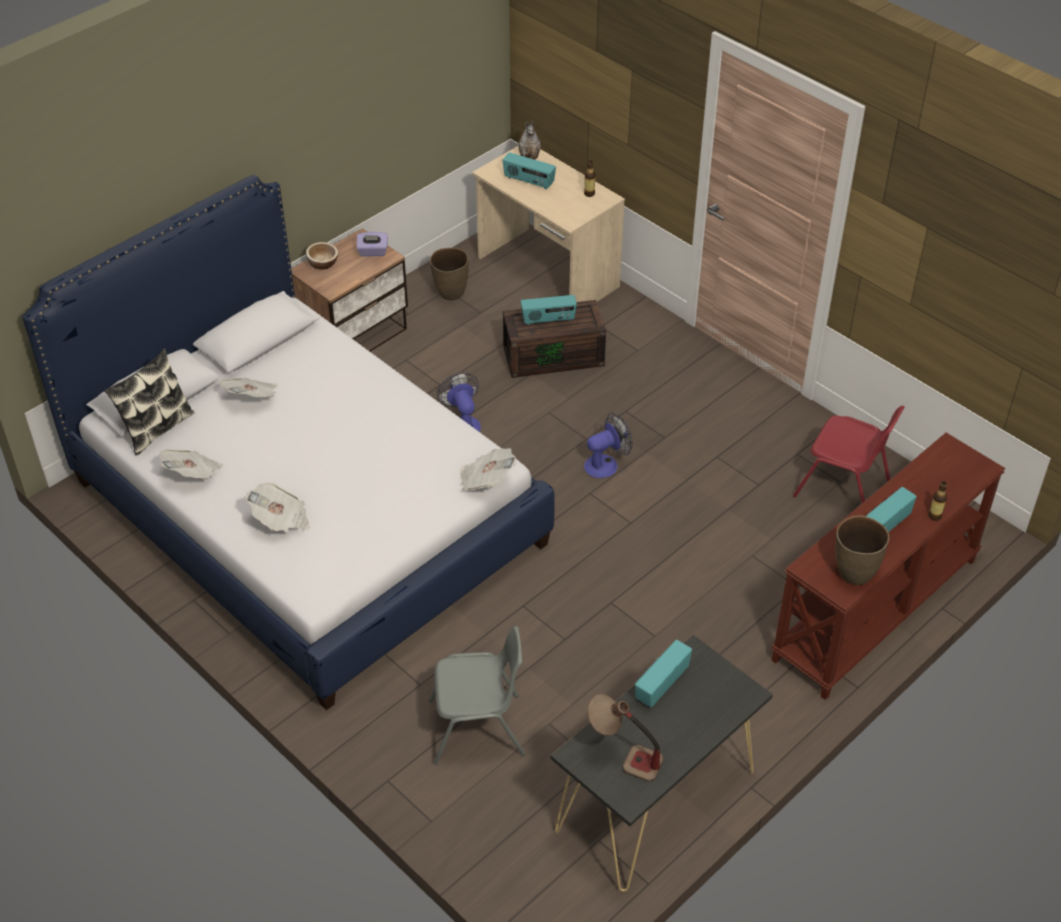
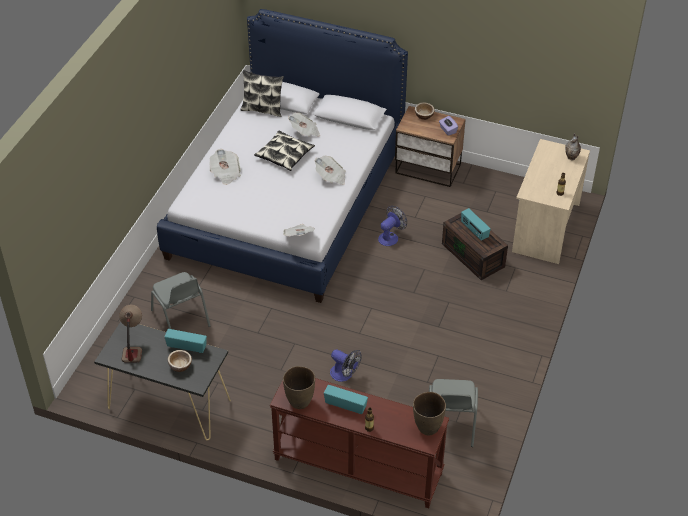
camera: 65 degrees right, 0 degrees up
newspaper [159,450,223,479] -> newspaper moved to [315,156,346,185]
brown vase [430,248,469,300] -> brown vase moved to [413,392,446,435]
radio [503,152,556,190] -> none
fan [584,413,633,478] -> fan moved to [330,349,362,382]
red chair [793,406,905,503] -> grey chair [429,379,478,447]
none -> bowl [168,350,192,372]
none -> pillow [254,130,315,171]

